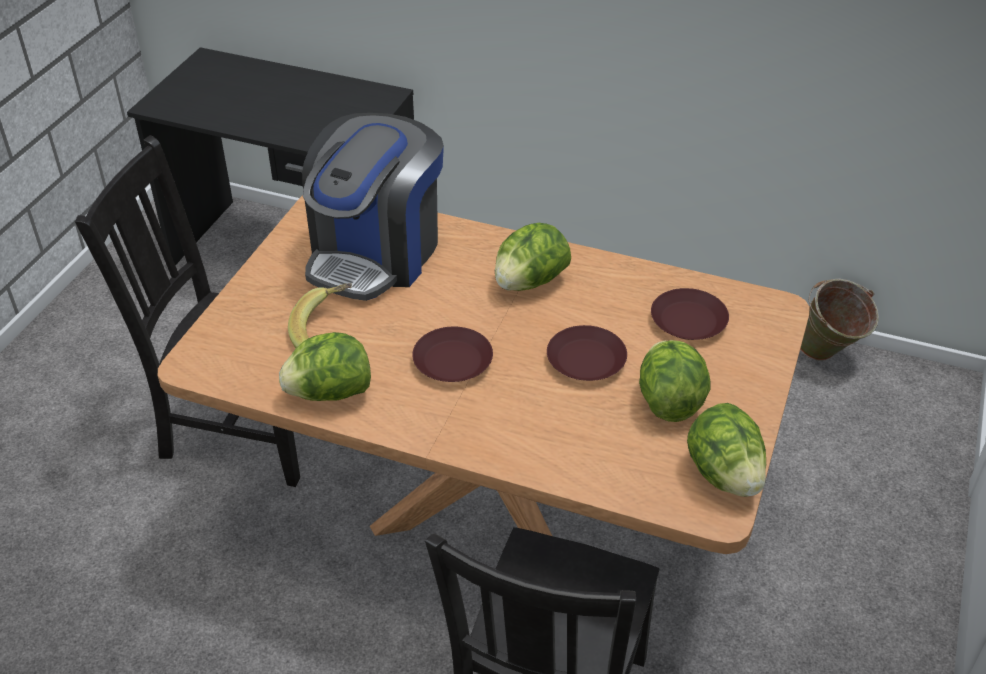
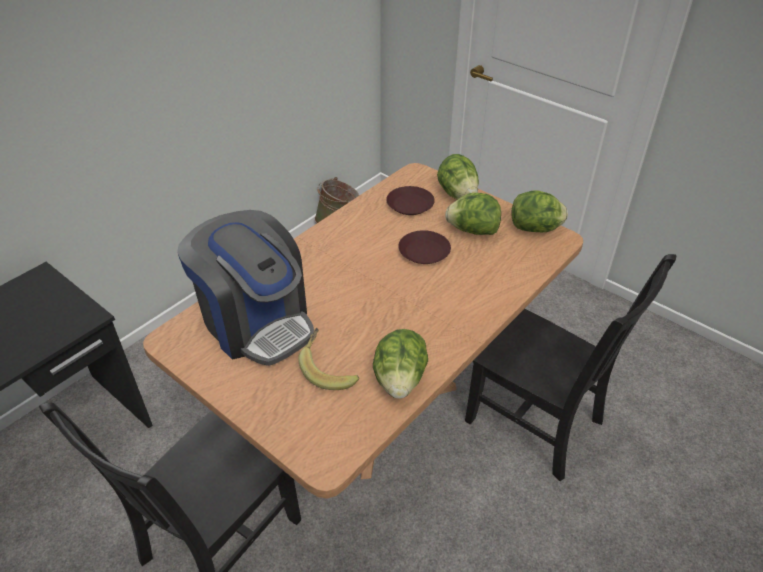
camera: 70 degrees left, 0 degrees up
brown plate [412,327,493,382] -> none
lettuce [495,223,571,291] -> lettuce moved to [437,154,479,200]

